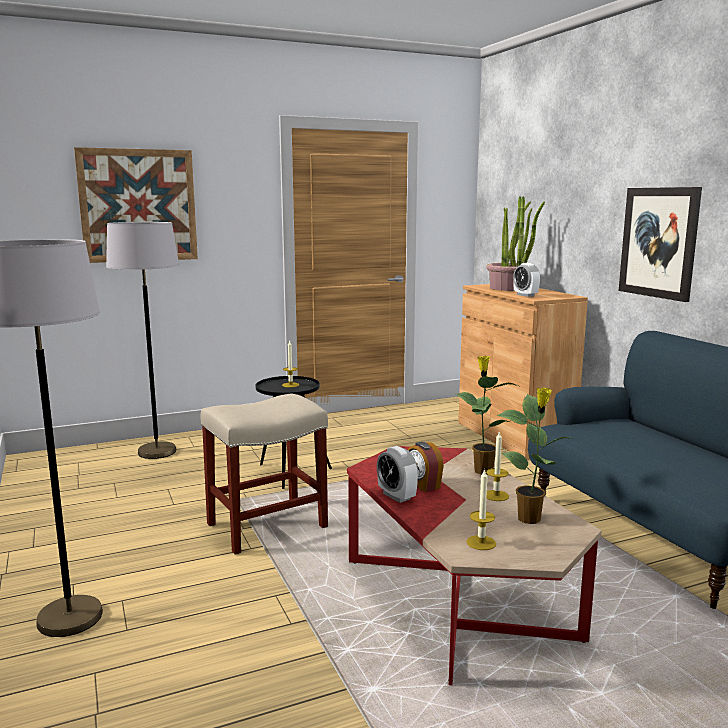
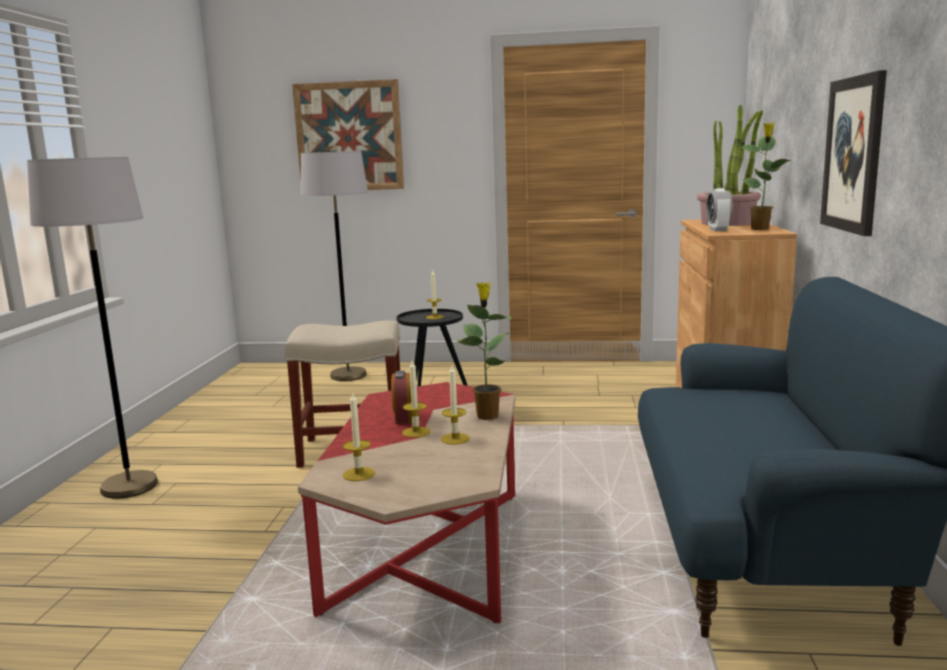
camera: 30 degrees right, 0 degrees up
alarm clock [377,446,418,503] -> none
potted plant [496,387,575,524] -> potted plant moved to [737,123,791,230]
none -> candle [402,361,430,438]

